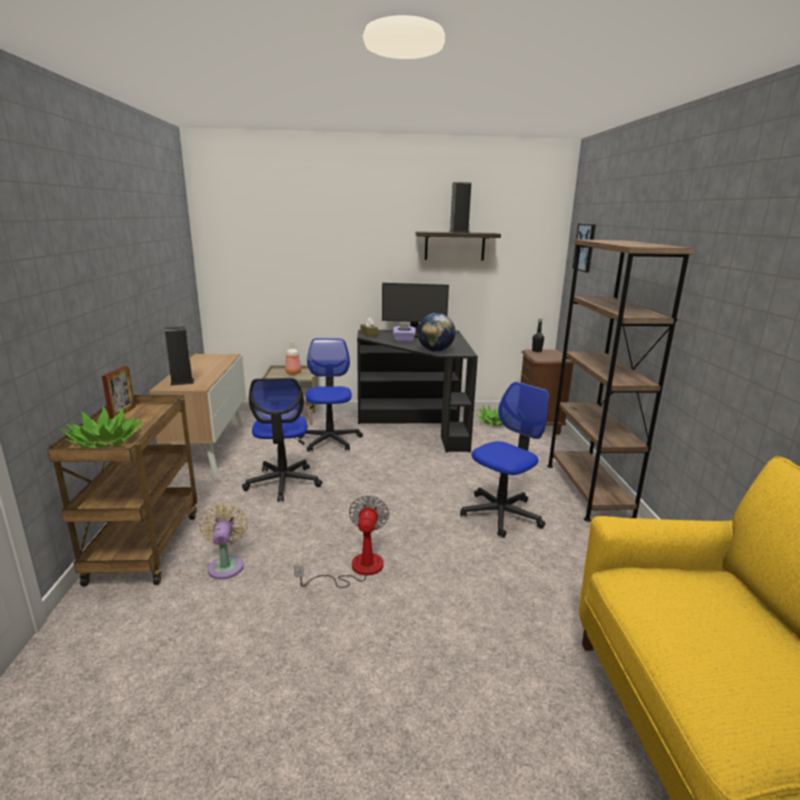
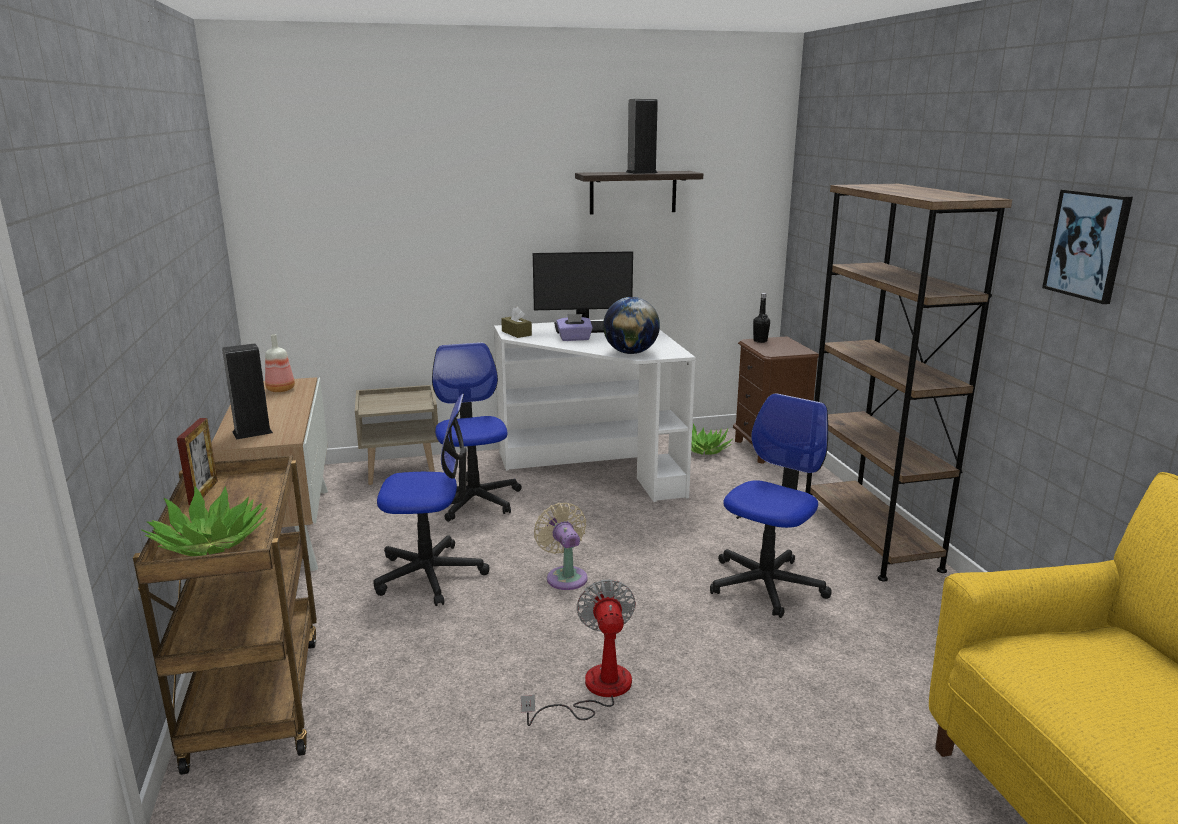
camera: 10 degrees left, 0 degrees up
beige fan [199,504,248,579] -> beige fan moved to [534,503,588,590]
office chair [242,378,322,502] -> office chair turned 75 degrees counterclockwise [373,394,490,606]
bottle [285,341,301,375] -> bottle moved to [265,334,295,392]
black desk [357,330,478,453] -> white desk [494,319,695,502]
picture [572,224,596,272] -> picture moved to [1042,189,1133,304]

